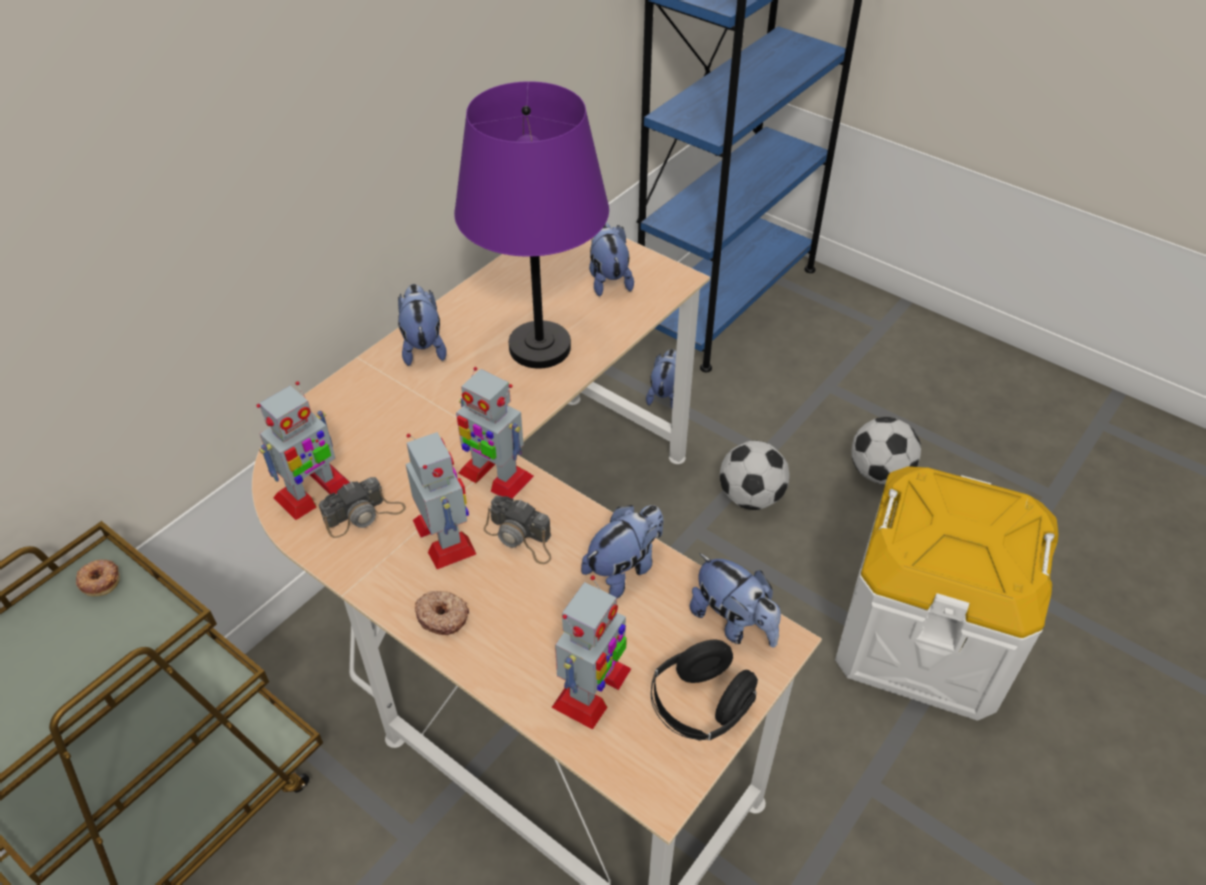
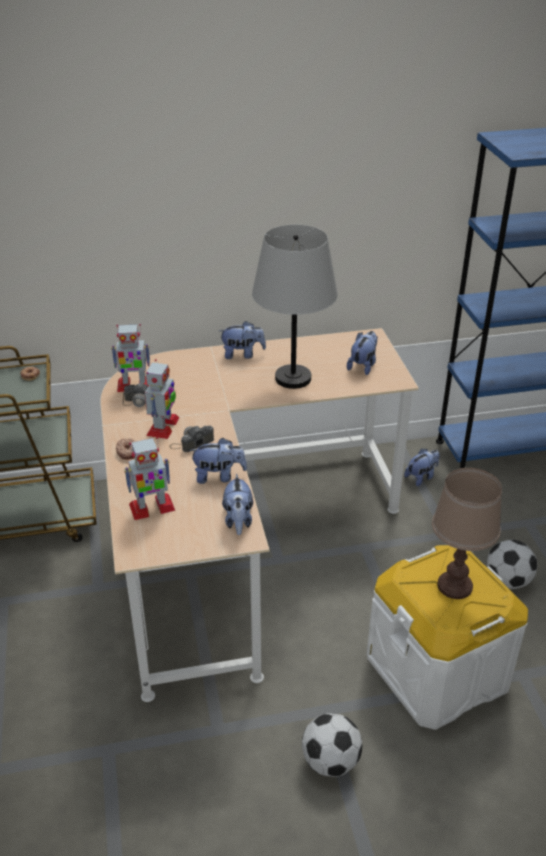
camera: 40 degrees right, 10 degrees down
plush toy [398,284,447,366] -> plush toy turned 60 degrees clockwise [219,321,266,359]
purple table lamp [454,81,609,369] -> grey table lamp [252,224,338,389]
toy robot [456,367,534,499] -> none
camera [484,496,551,564] -> camera turned 75 degrees clockwise [169,426,214,452]
black headphones [651,640,758,741] -> none
football [720,440,790,510] -> football moved to [302,713,362,777]
none -> brown table lamp [432,468,502,599]

